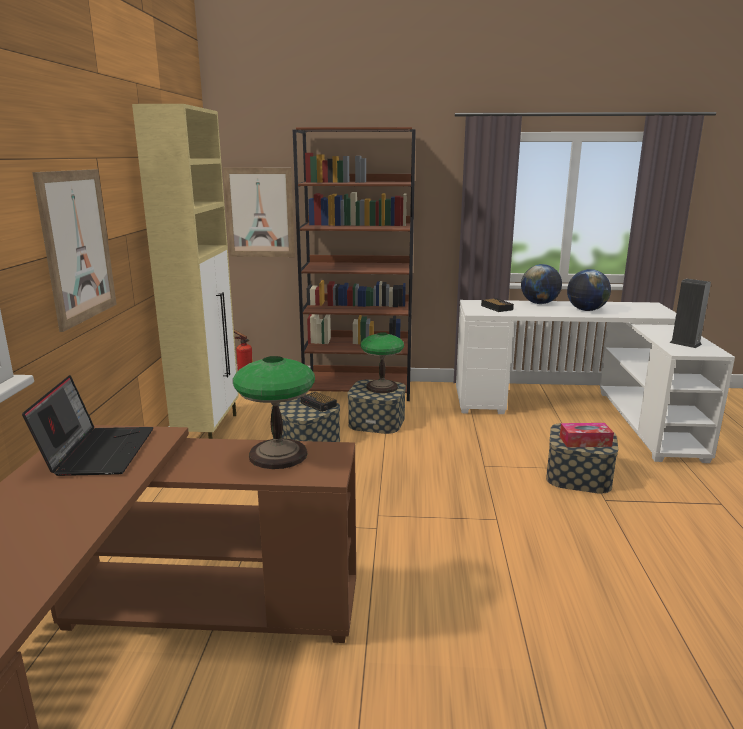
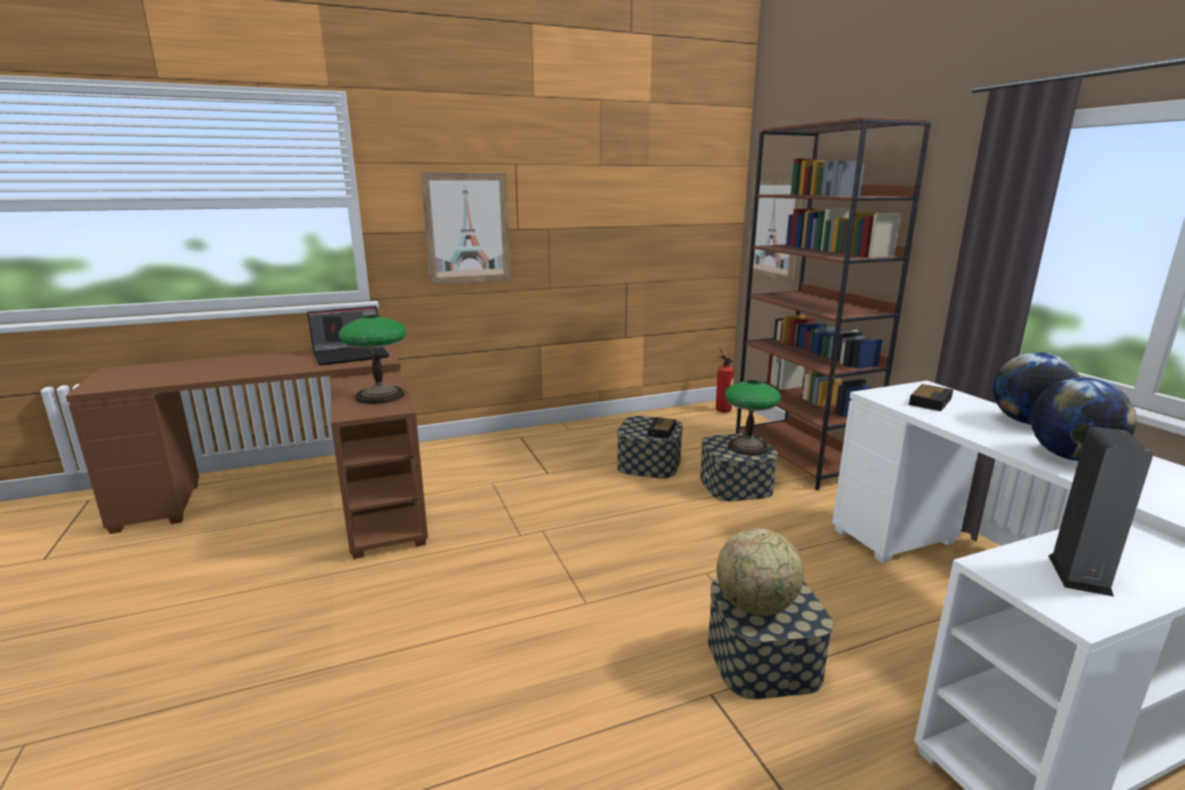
camera: 65 degrees right, 0 degrees up
beige cabinet [132,104,239,439] -> none
tissue box [560,423,614,447] -> globe [716,528,804,615]

